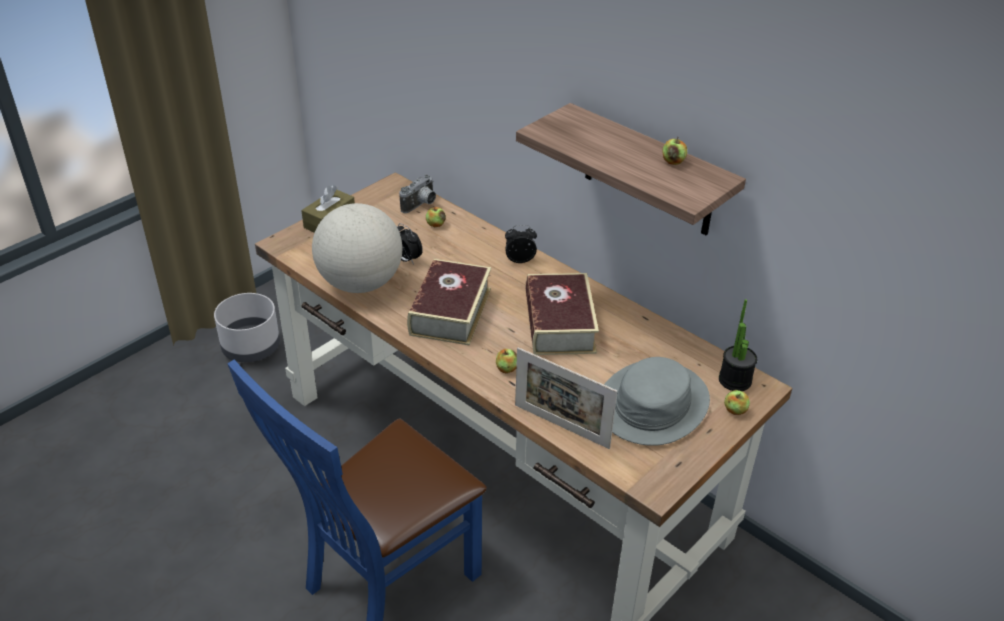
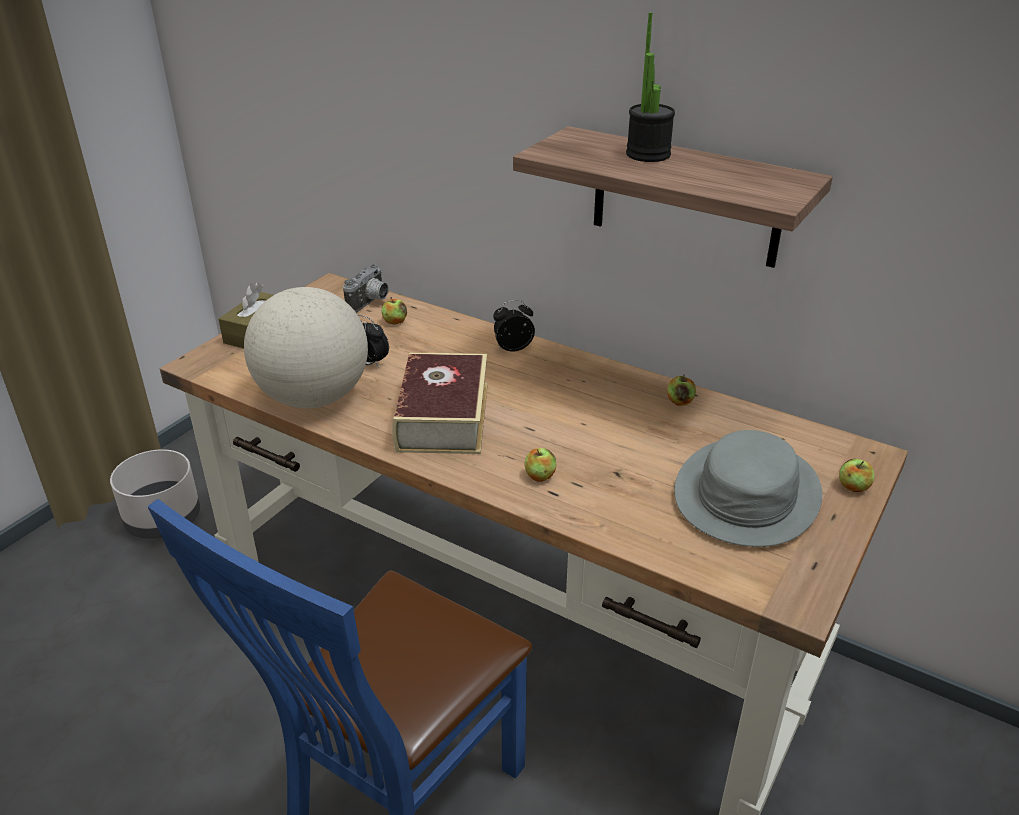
camera: 10 degrees left, 5 degrees down
picture frame [515,347,617,449] -> none
book [526,273,599,355] -> none
apple [663,137,687,165] -> apple moved to [667,374,696,406]
potted plant [719,299,757,391] -> potted plant moved to [626,12,675,162]

